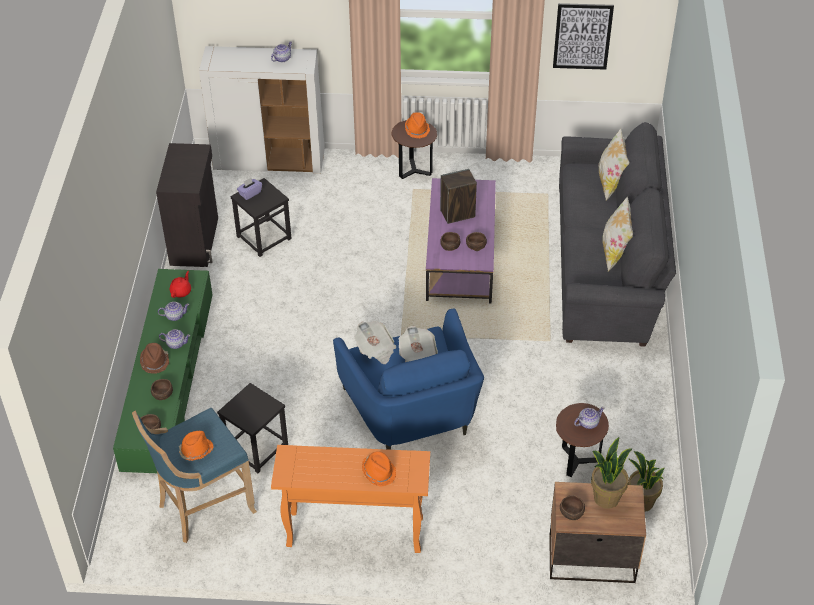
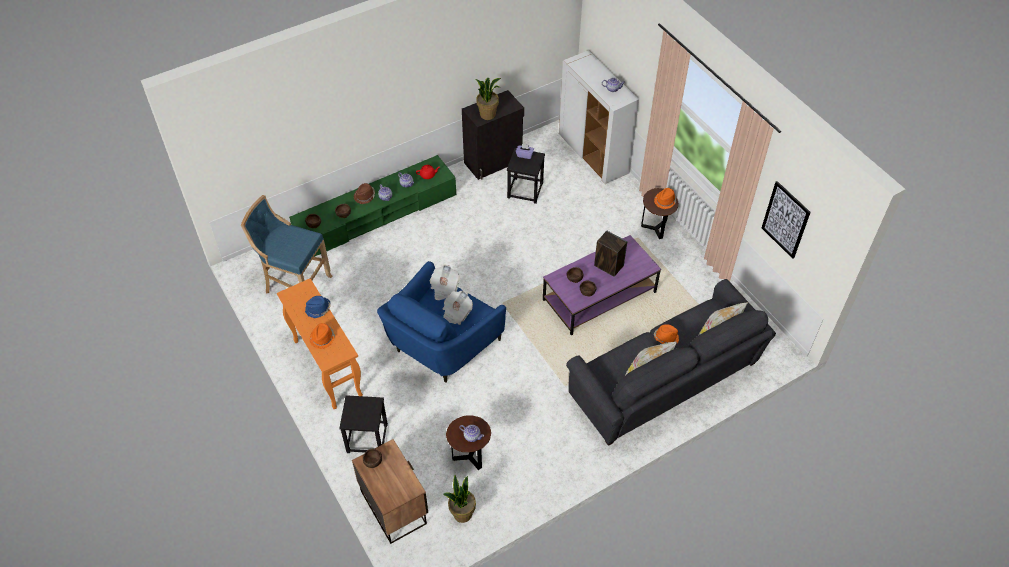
camera: 55 degrees right, 5 degrees up
orange hat [179,431,213,461] -> orange hat moved to [654,324,679,344]
black stool [217,383,288,473] -> black stool moved to [339,395,388,453]
potted plant [591,437,632,509] -> potted plant moved to [475,78,501,120]
none -> blue hat [305,296,331,318]

